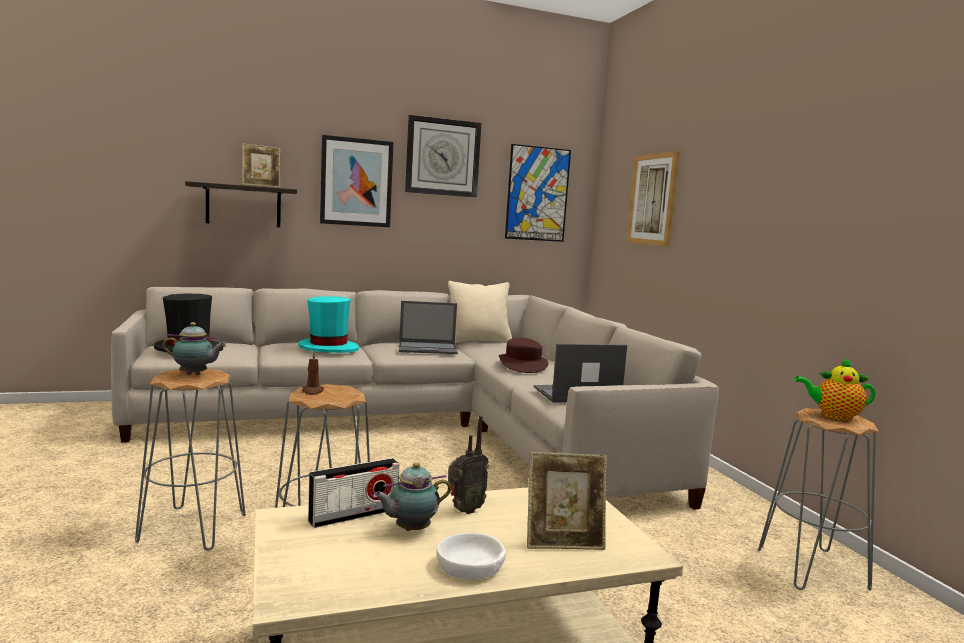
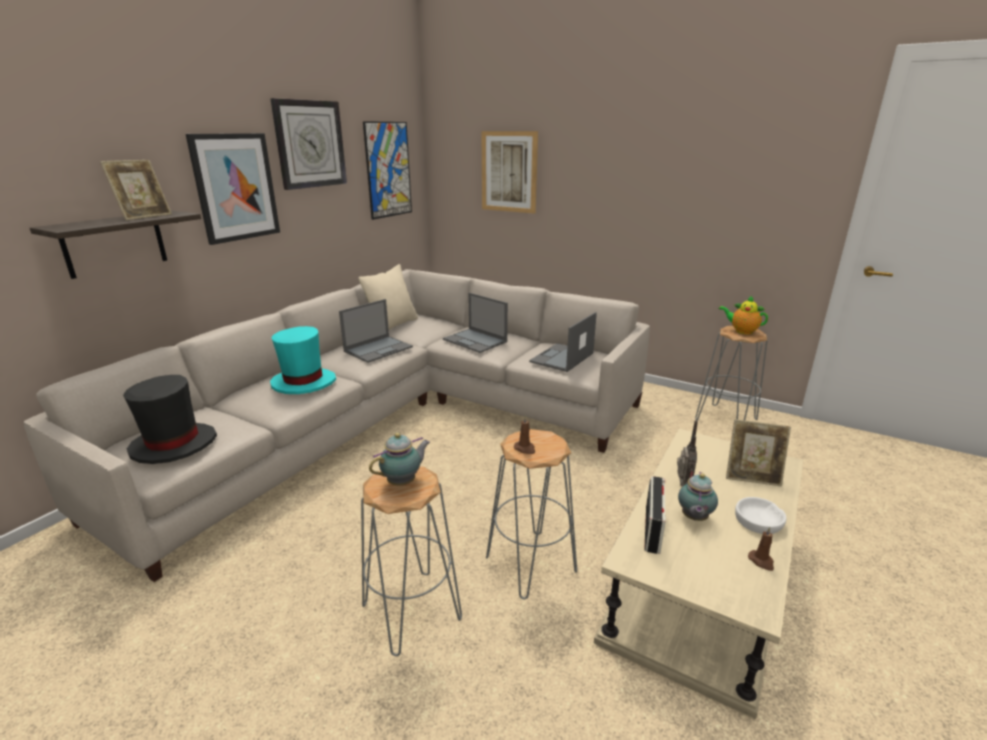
camera: 40 degrees left, 15 degrees up
brown hat [499,338,548,373] -> laptop [443,293,508,353]
picture frame [527,452,607,550] -> picture frame turned 60 degrees clockwise [726,419,791,486]
teapot [794,357,876,421] -> teapot turned 60 degrees clockwise [719,295,768,335]
none -> brown candle [748,527,774,571]

